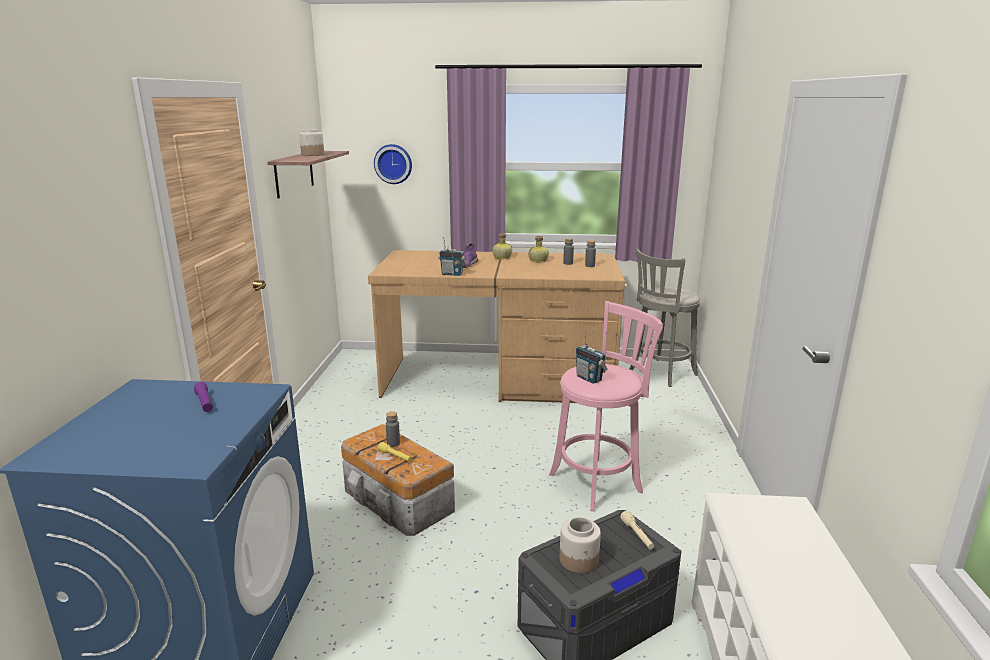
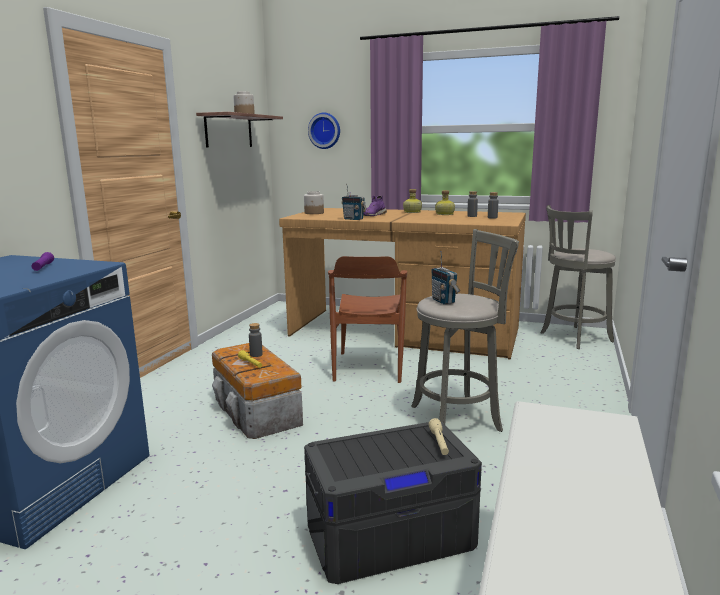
camera: 15 degrees right, 5 degrees down
pink stool [549,301,663,511] -> grey stool [411,229,519,432]
jar [560,517,601,573] -> jar moved to [304,191,324,214]
none -> brown chair [328,256,407,383]

